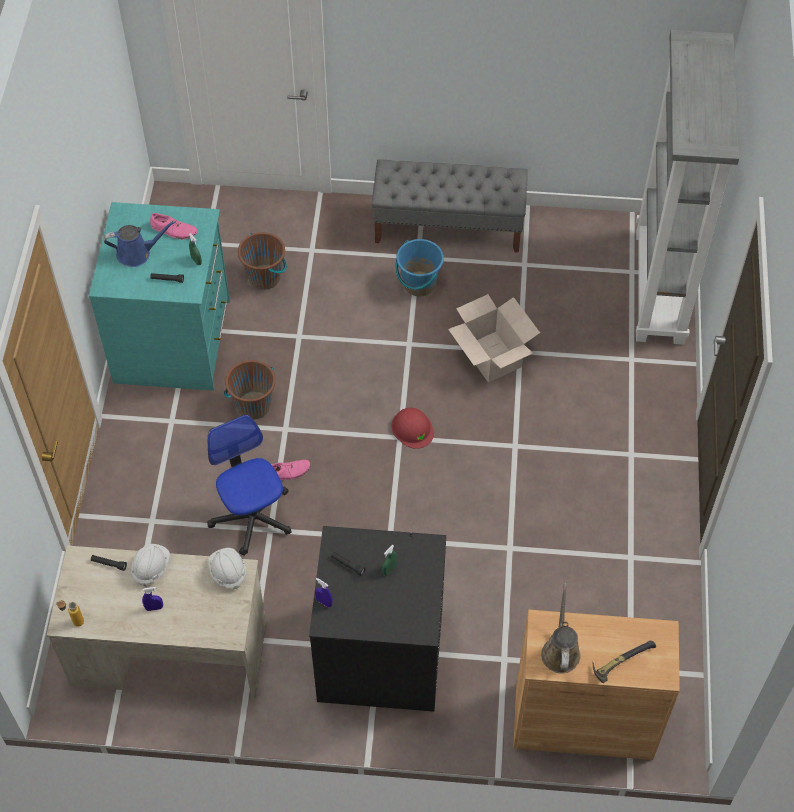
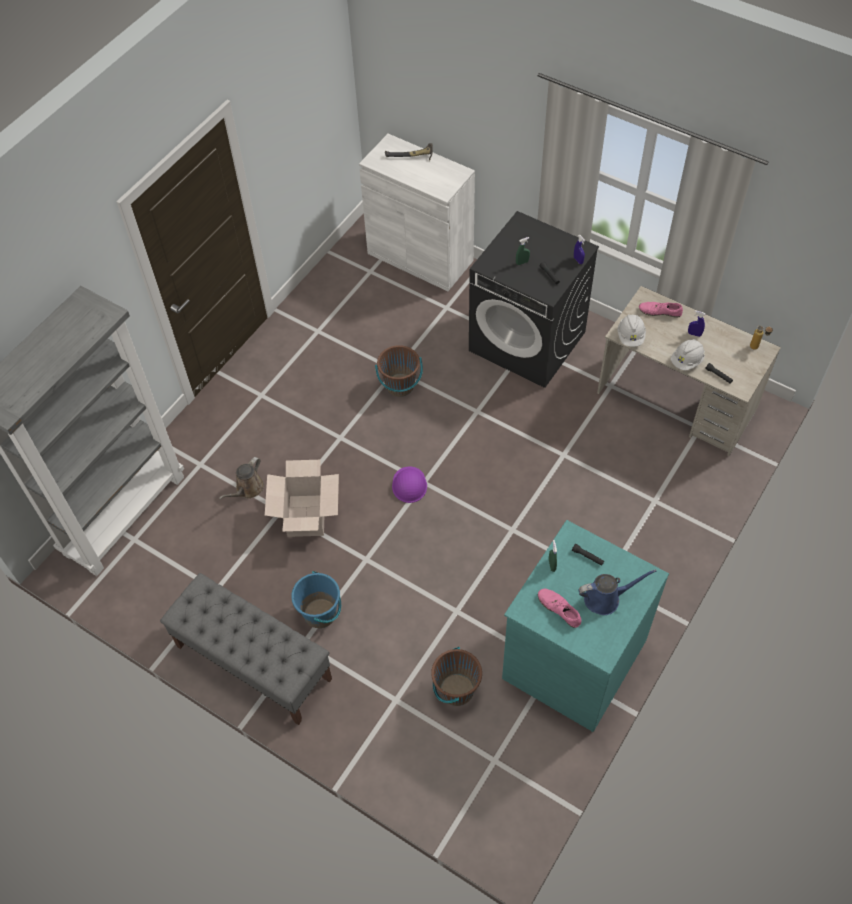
camera: 150 degrees left, 0 degrees up
blue watering can [104,221,176,267] -> blue watering can turned 150 degrees clockwise [578,569,657,615]
office chair [207,415,292,556] -> none
brown bucket [224,360,276,419] -> brown bucket moved to [375,345,423,397]
pink shoe [271,460,311,480] -> pink shoe moved to [639,301,683,318]
red hard hat [392,408,434,449] -> purple hard hat [392,466,427,503]
brown cabinet [513,610,680,760] -> white cabinet [359,134,475,291]
brown watering can [541,583,581,673] -> brown watering can moved to [219,457,264,499]

